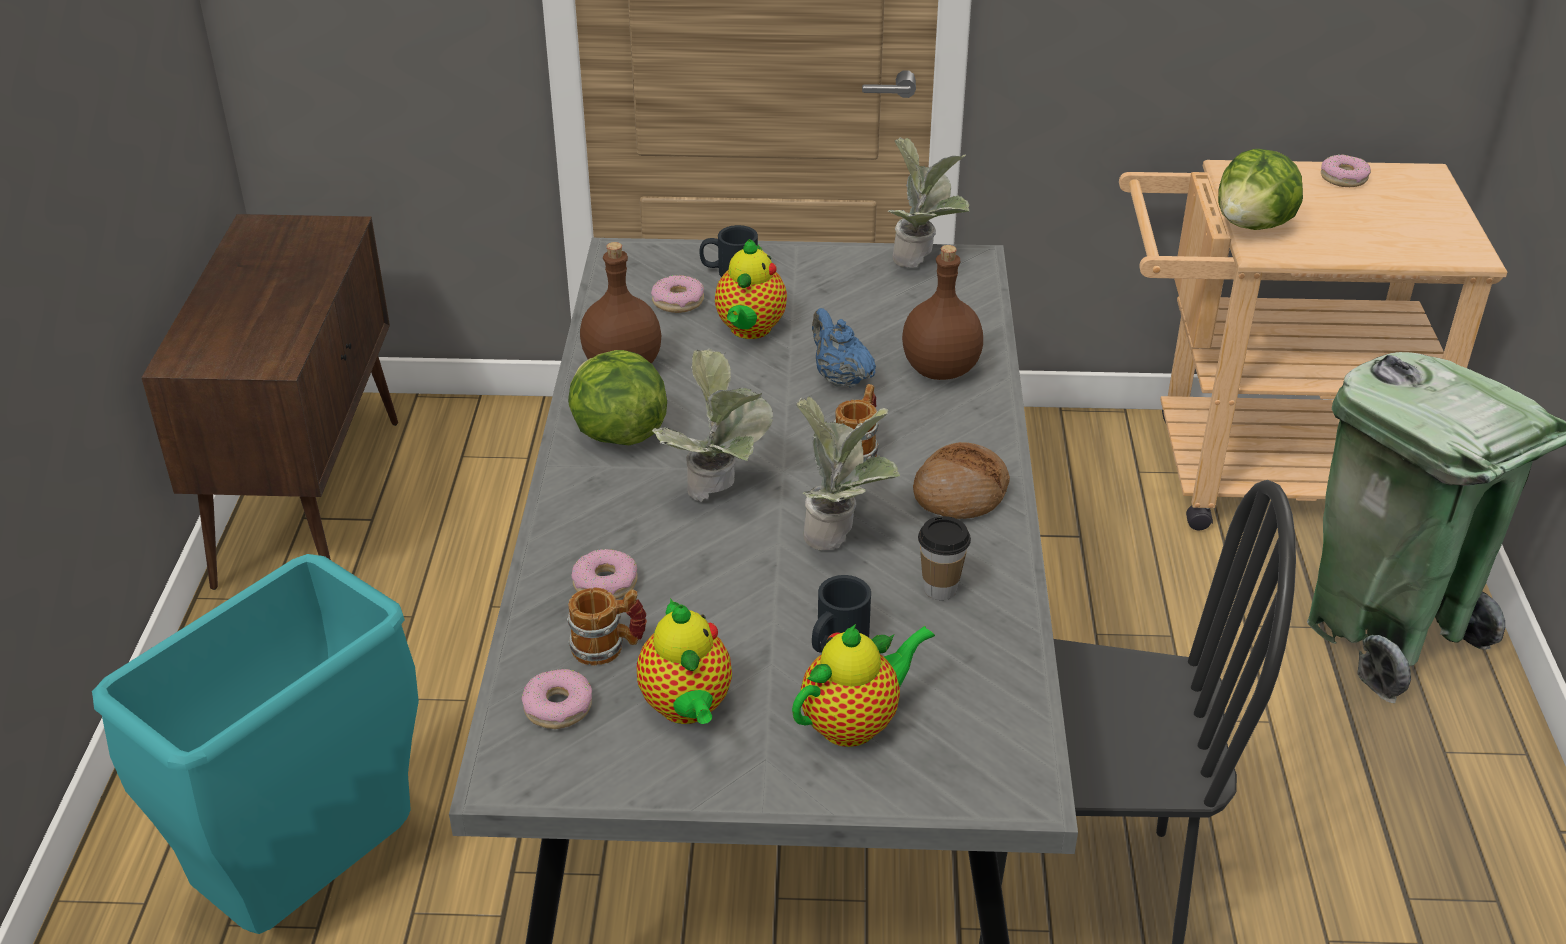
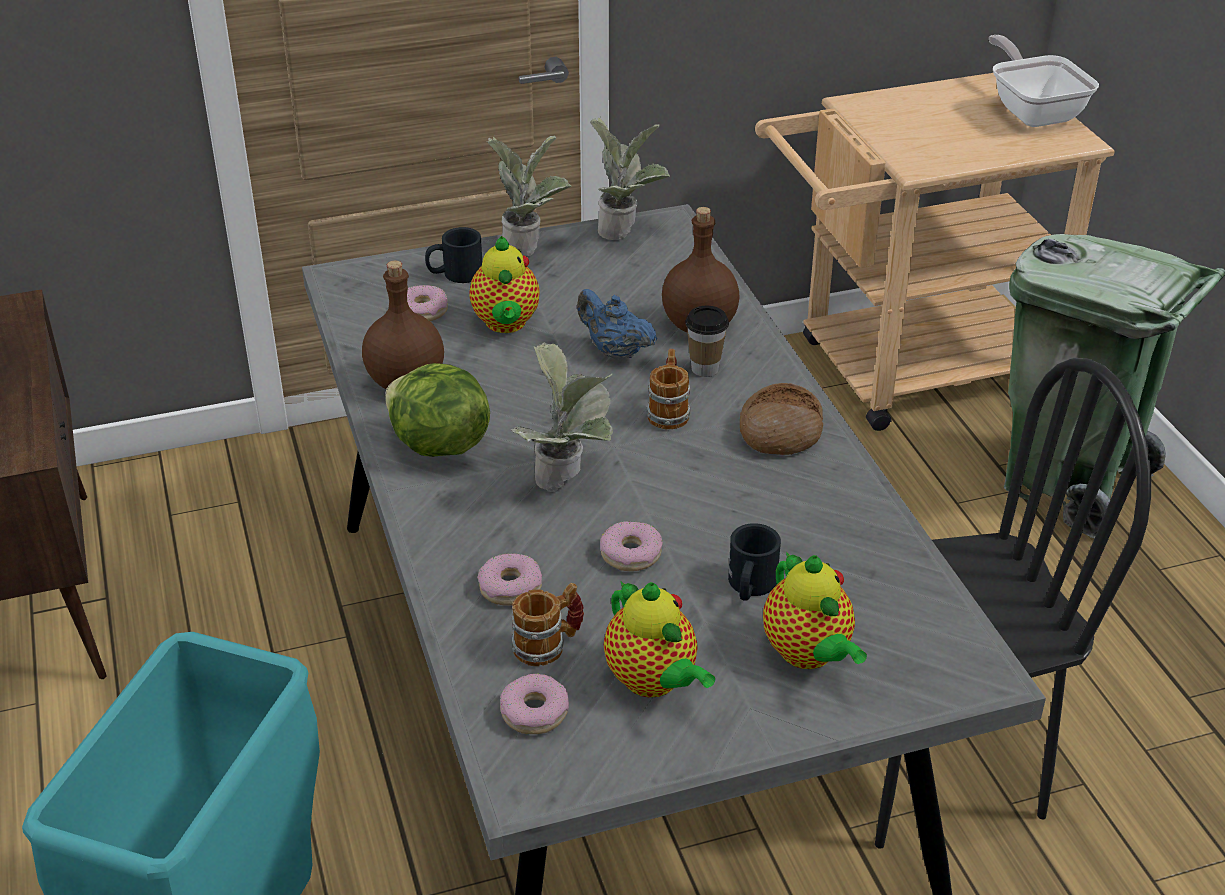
camera: 20 degrees left, 0 degrees up
teapot [792,624,935,747] -> teapot turned 120 degrees clockwise [763,552,867,669]
potted plant [796,394,900,550] -> potted plant moved to [486,136,572,256]
cup [918,516,971,600] -> cup moved to [685,306,729,377]
lettuce [1218,149,1303,230] -> none
donut [1321,154,1371,187] -> donut moved to [600,521,663,571]
none -> frying pan [989,35,1099,127]

